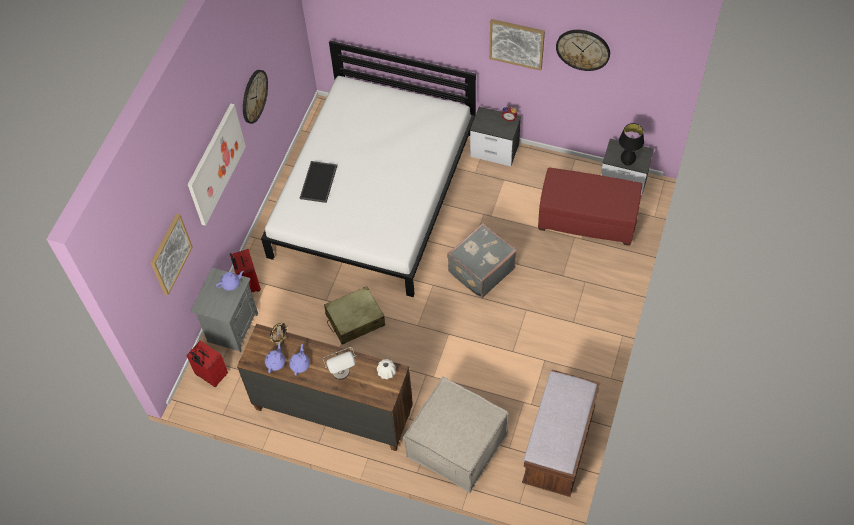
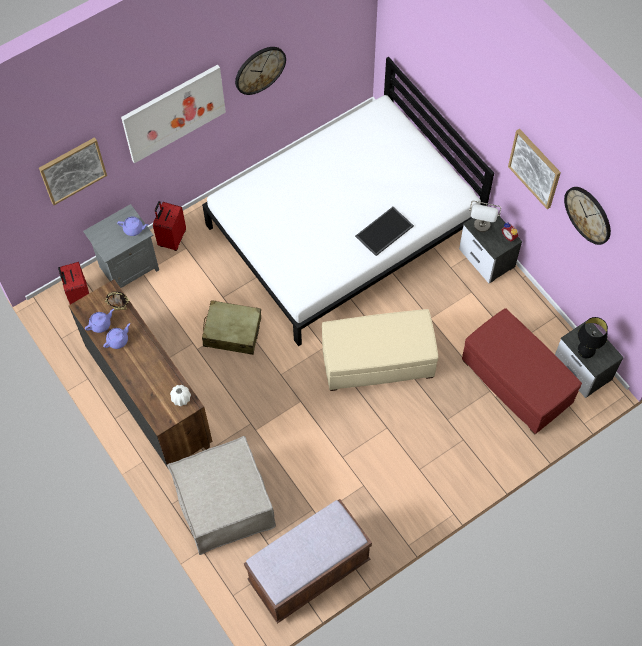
camera: 35 degrees right, 5 degrees up
tray [300,161,337,203] -> tray moved to [355,207,414,256]
grey table lamp [322,347,357,380] -> grey table lamp moved to [469,201,501,232]
grey suitcase [447,223,517,298] -> beige ottoman [322,309,438,391]

